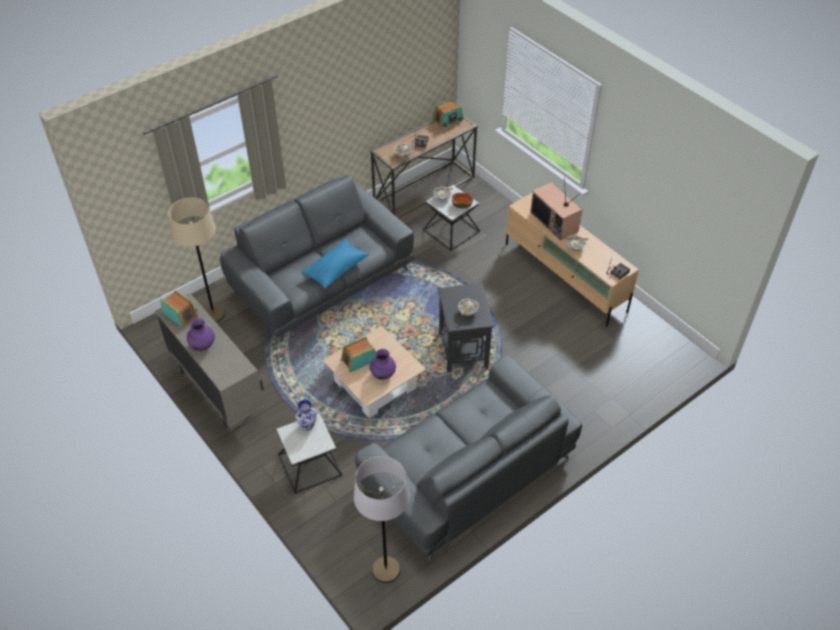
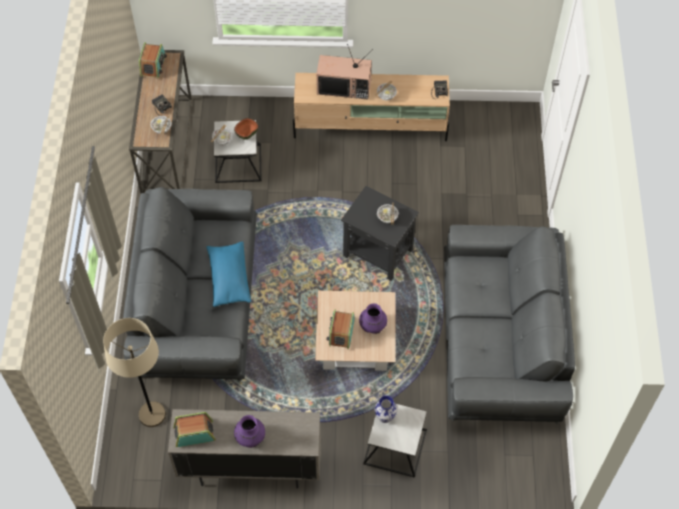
camera: 50 degrees left, 10 degrees up
grey floor lamp [354,456,410,583] -> none

